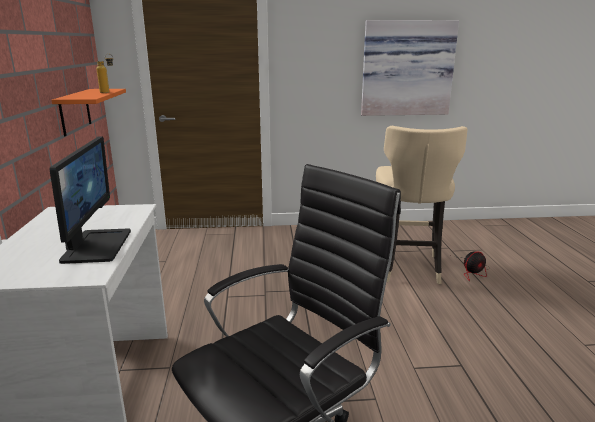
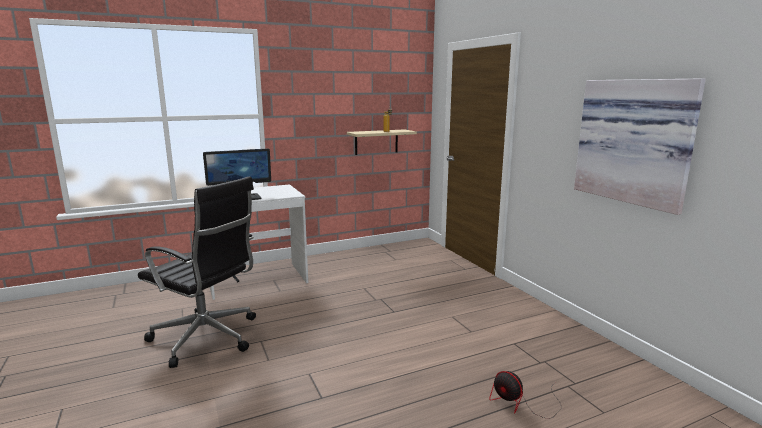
camera: 70 degrees right, 5 degrees down
orange shelf [51,89,126,136] -> beige shelf [347,129,417,155]
beige stool [376,126,468,284] -> none

